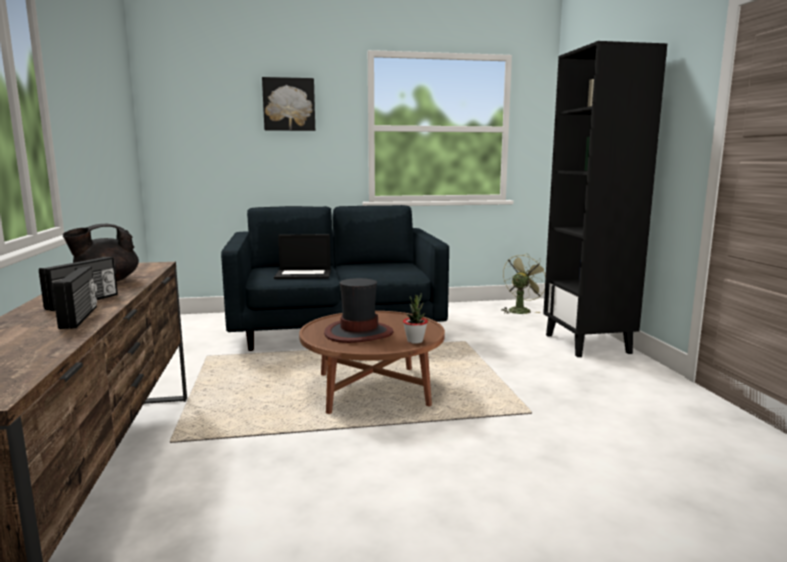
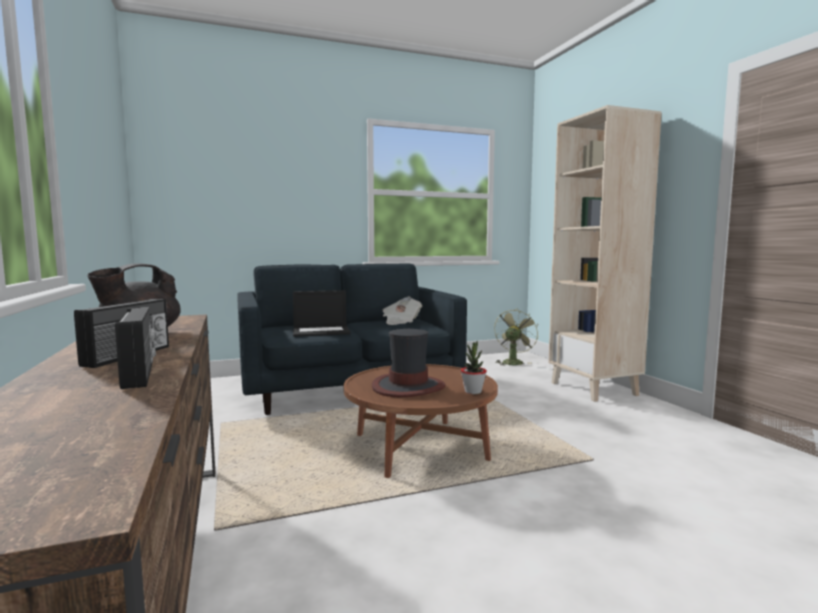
camera: 10 degrees left, 5 degrees down
picture [262,77,315,131] -> none
black bookcase [543,41,667,357] -> beige bookcase [549,105,662,402]
none -> newspaper [383,297,422,325]

